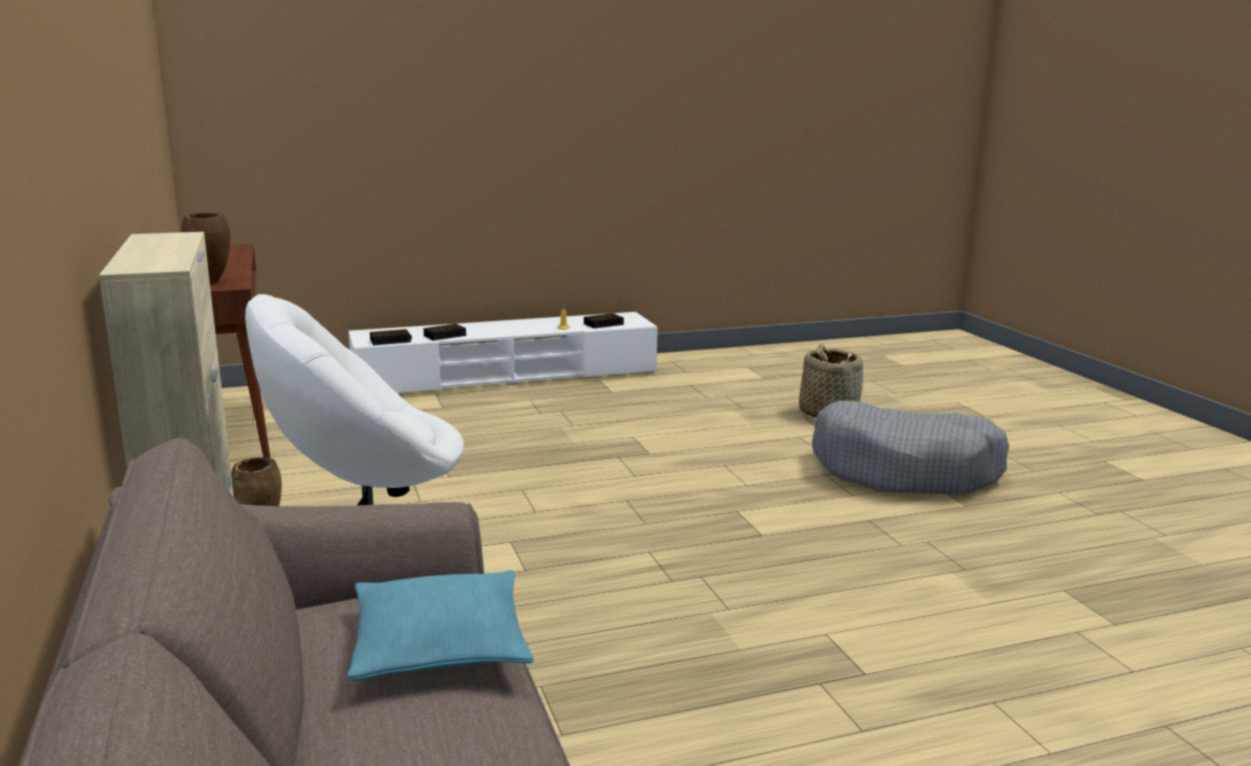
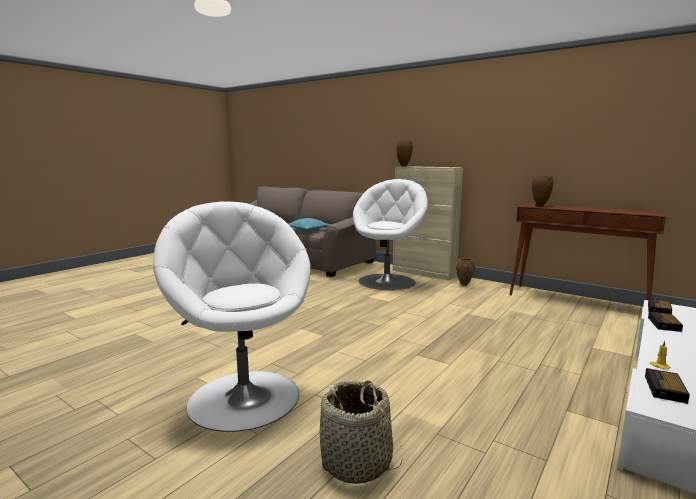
camera: 145 degrees right, 5 degrees down
grey dog bed [812,401,1009,495] -> white armchair [153,202,311,432]
none -> brown vase [396,140,413,167]

